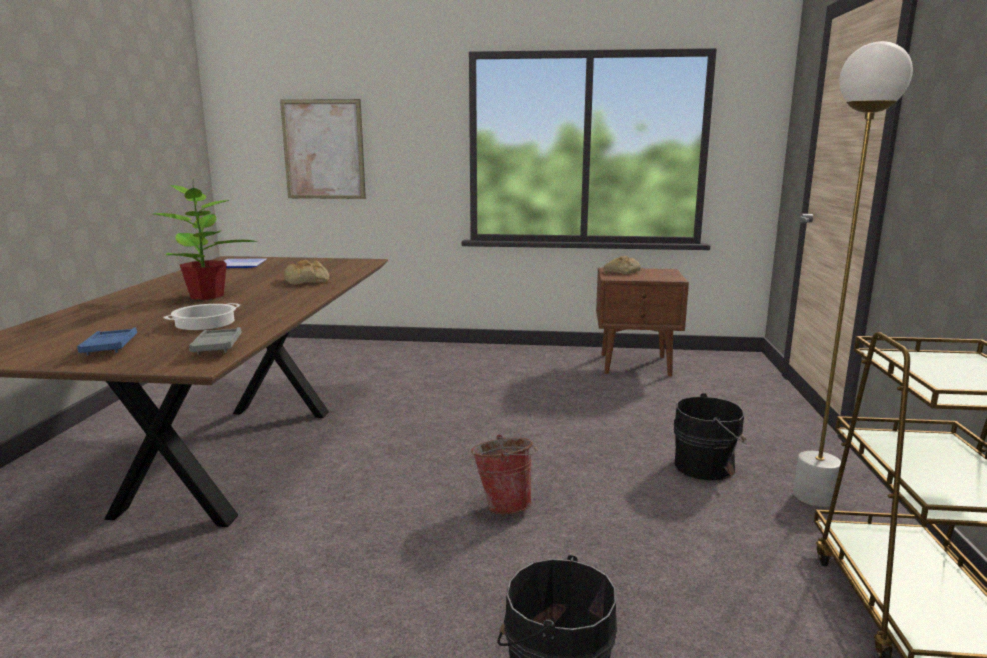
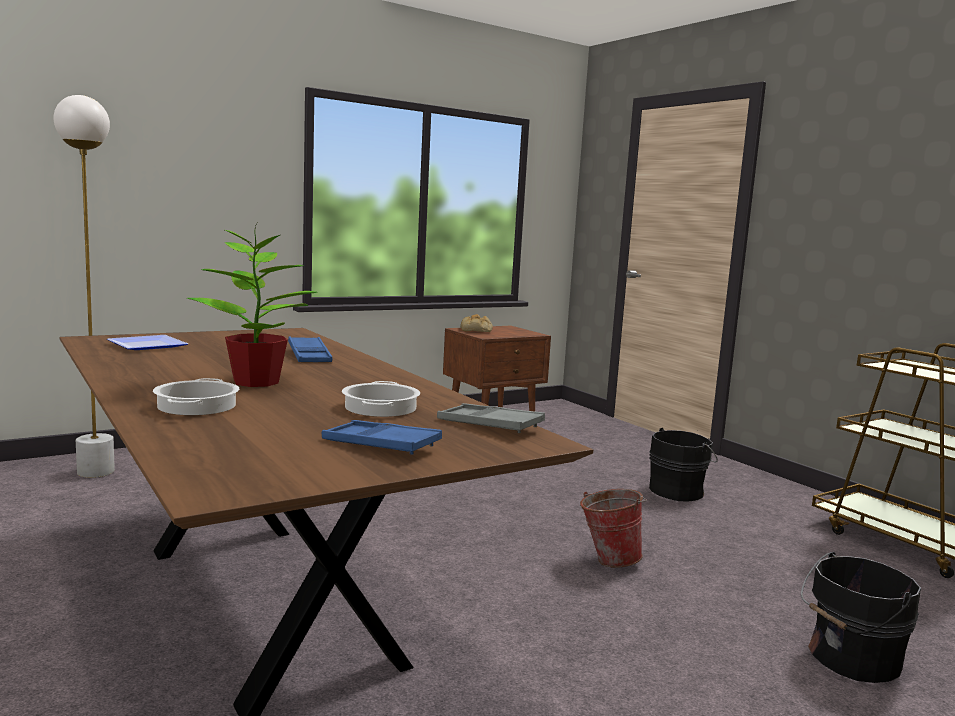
camera: 40 degrees left, 5 degrees down
picture [280,99,366,199] -> none
bread [284,260,329,285] -> blue tray [288,336,332,362]
white floor lamp [793,41,913,507] -> white floor lamp moved to [54,95,115,478]
none -> cooking pot [153,378,239,415]

